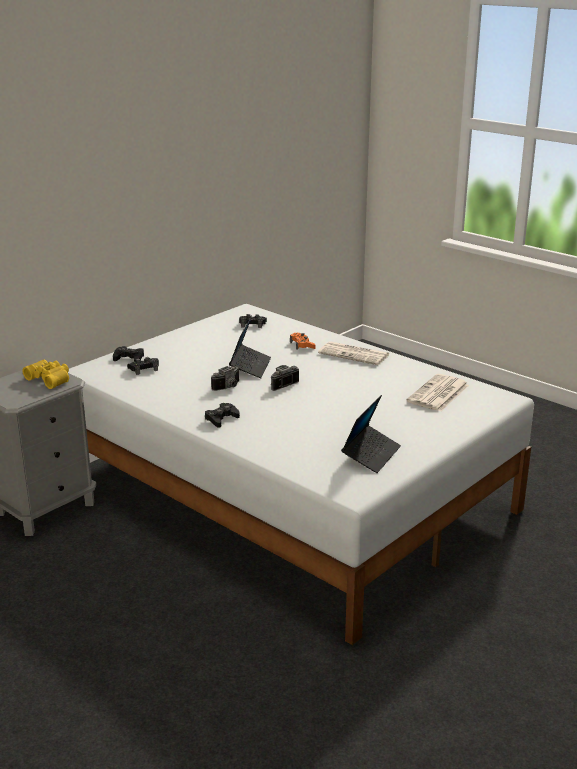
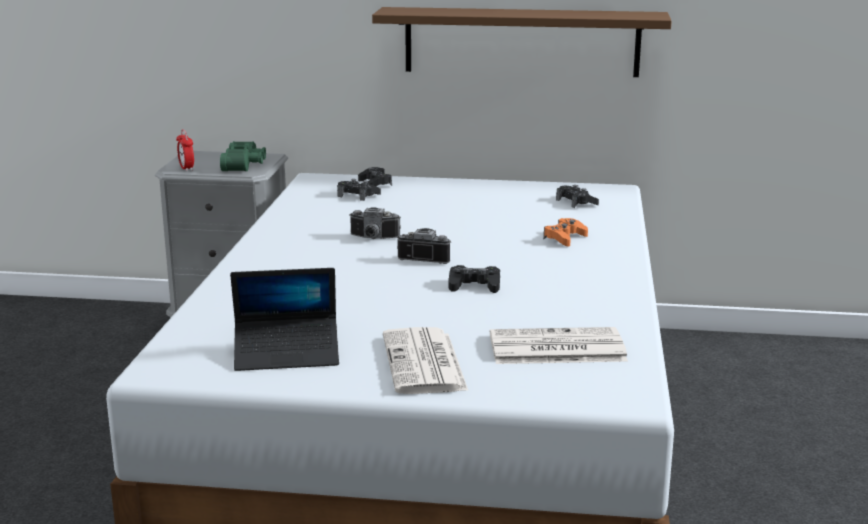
camera: 55 degrees right, 5 degrees down
yellow binoculars [23,360,69,389] -> green binoculars [220,141,266,171]
black game controller [205,403,240,428] -> black game controller moved to [448,265,500,293]
laptop [229,317,271,378] -> none
newspaper [318,341,390,365] -> newspaper moved to [383,327,469,394]
none -> alarm clock [176,129,194,171]
none -> brown shelf [372,7,672,77]

